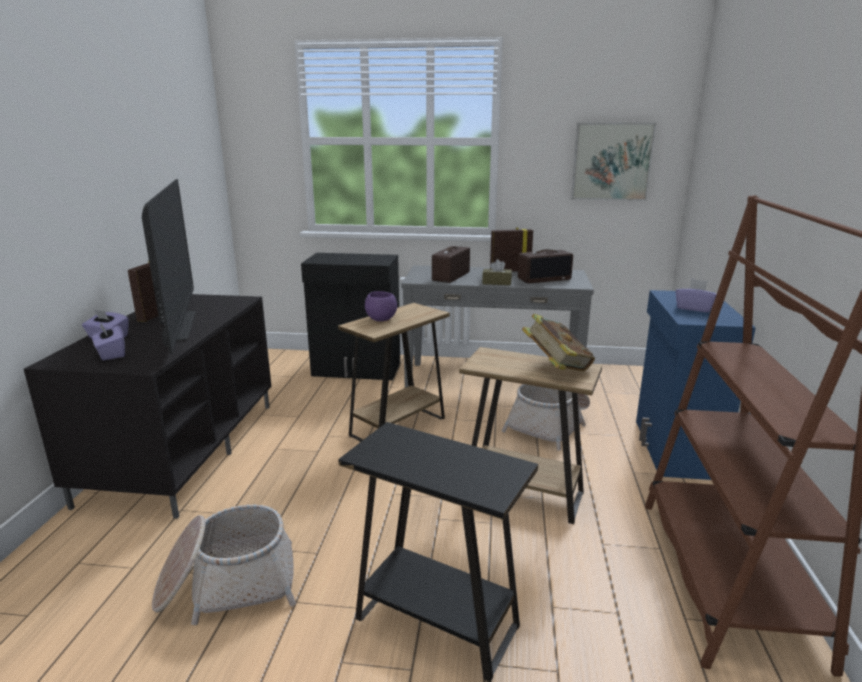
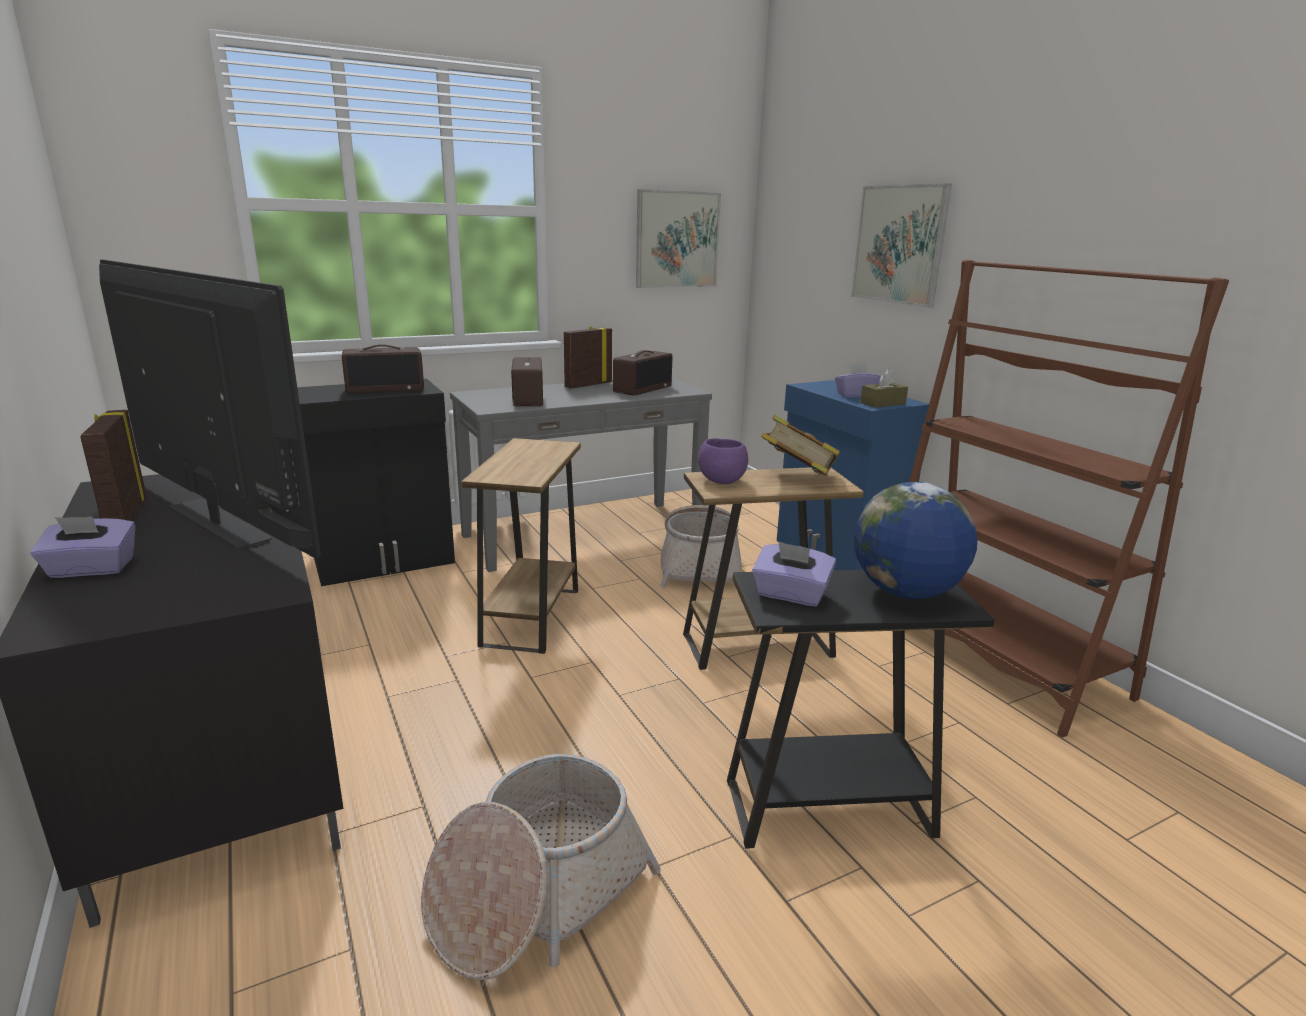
camera: 35 degrees left, 0 degrees up
purple tissue box [92,322,125,361] -> purple tissue box moved to [752,541,836,607]
purple bowl [365,291,397,321] -> purple bowl moved to [698,438,748,484]
brown tissue box [482,259,512,285] -> brown tissue box moved to [860,369,908,408]
none -> radio [342,344,424,393]
none -> picture [851,184,952,308]
none -> globe [854,482,978,599]

